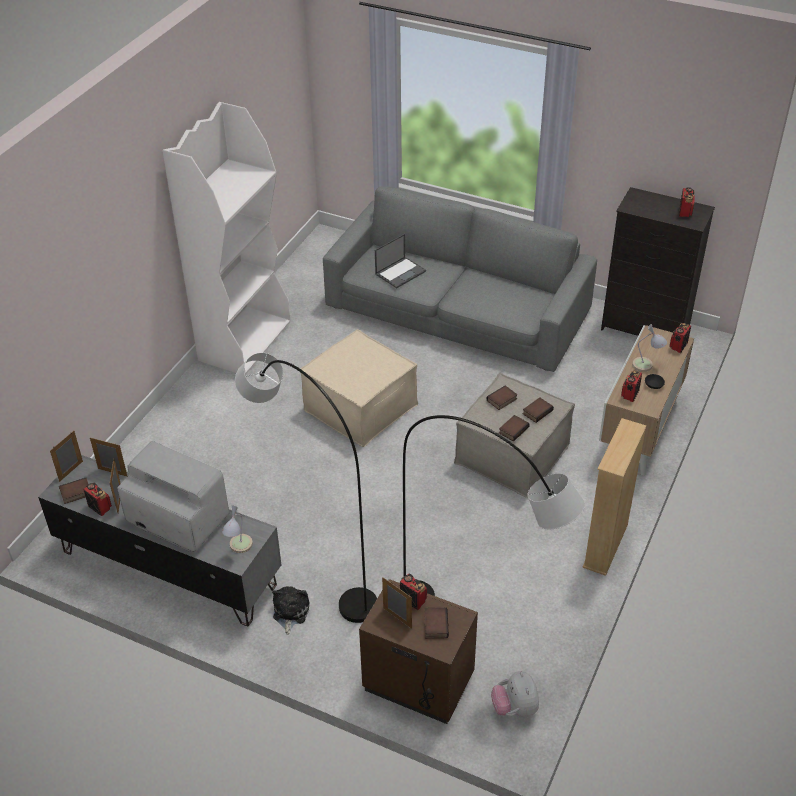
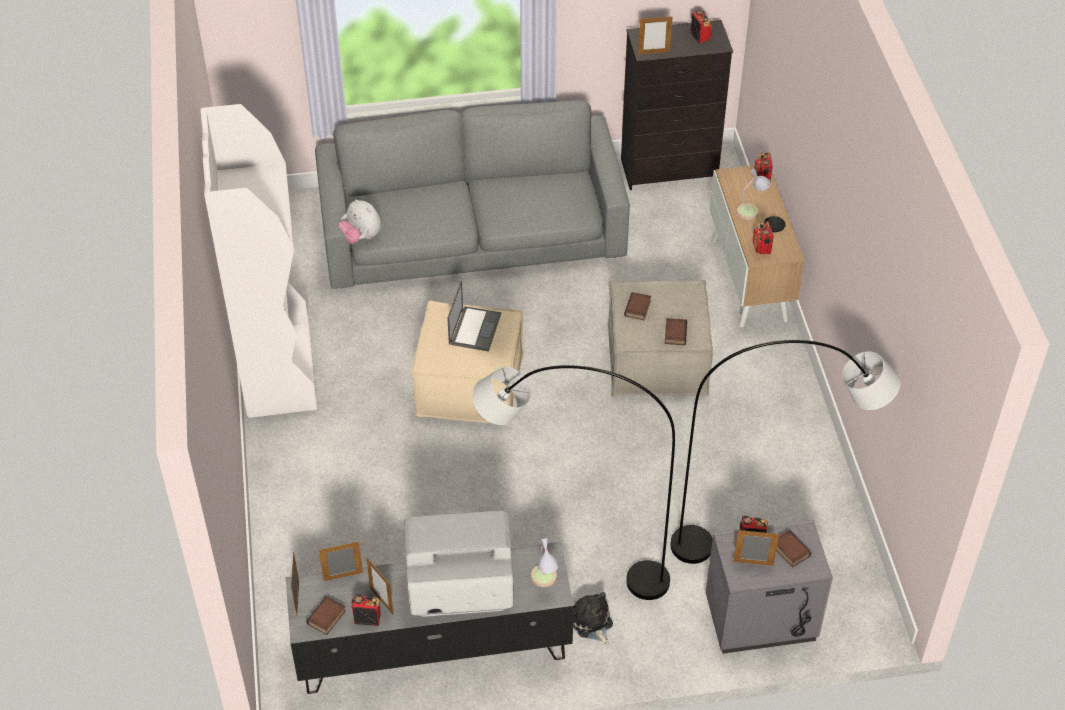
camera: 35 degrees left, 5 degrees up
brown nightstand [359,579,478,724] -> grey nightstand [705,520,833,654]
laptop [375,234,426,288] -> laptop moved to [447,281,501,351]
plush toy [491,671,539,717] -> plush toy moved to [338,199,382,244]
book [523,397,554,423] -> none
beige bookcase [582,418,646,576] -> none
none -> picture frame [638,15,673,54]

